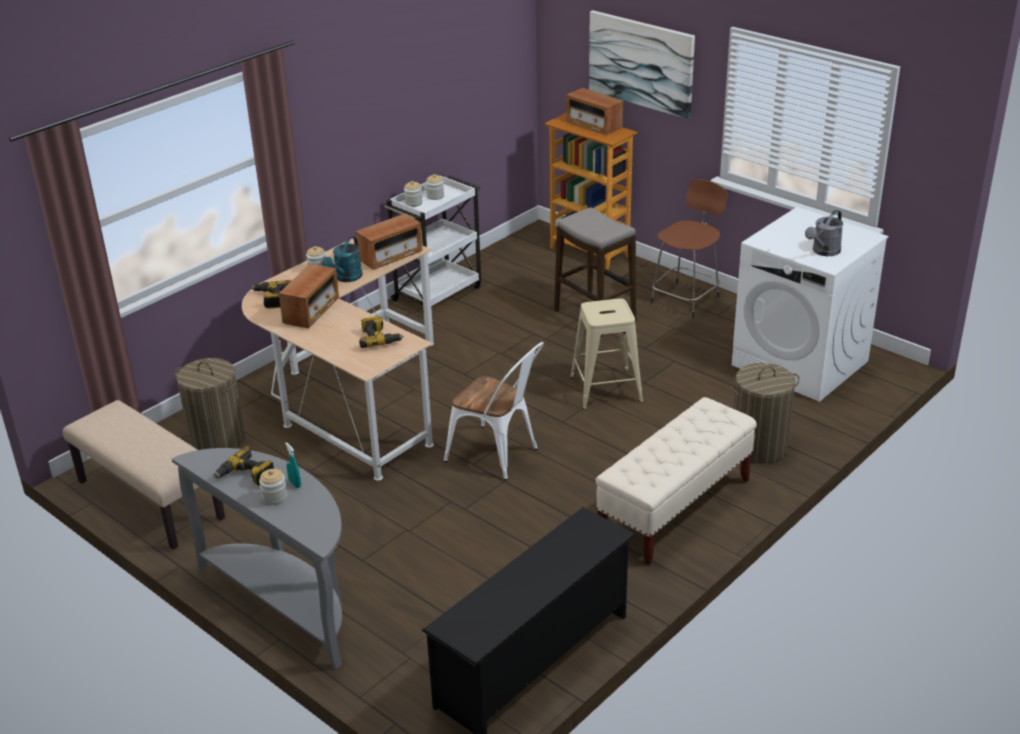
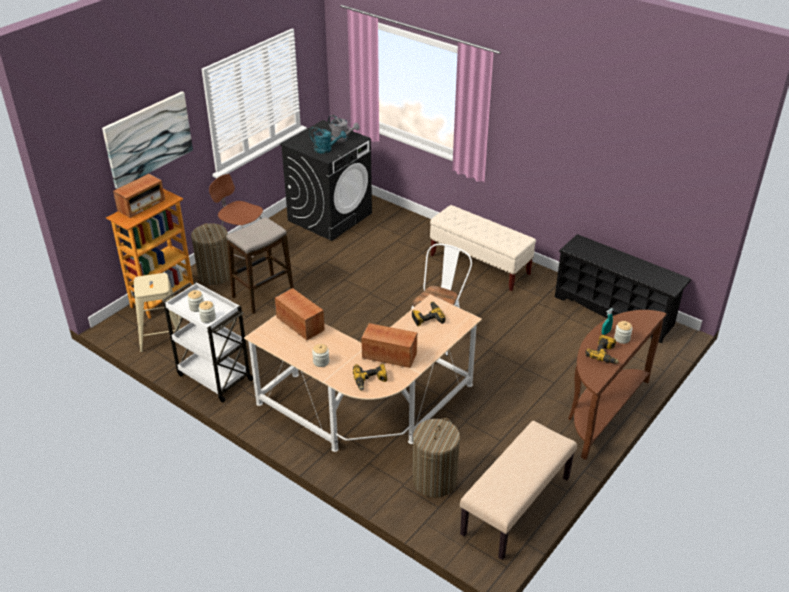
camera: 95 degrees left, 5 degrees up
grey console table [172,448,343,669] -> brown console table [568,310,667,460]
turquoise watering can [322,236,363,282] -> turquoise watering can moved to [309,127,346,154]
beige stool [570,299,643,409] -> beige stool moved to [134,273,181,352]
white washing machine [731,207,888,402] -> black washing machine [280,120,372,241]
laundry basket [731,363,800,464] -> laundry basket moved to [191,223,230,285]

